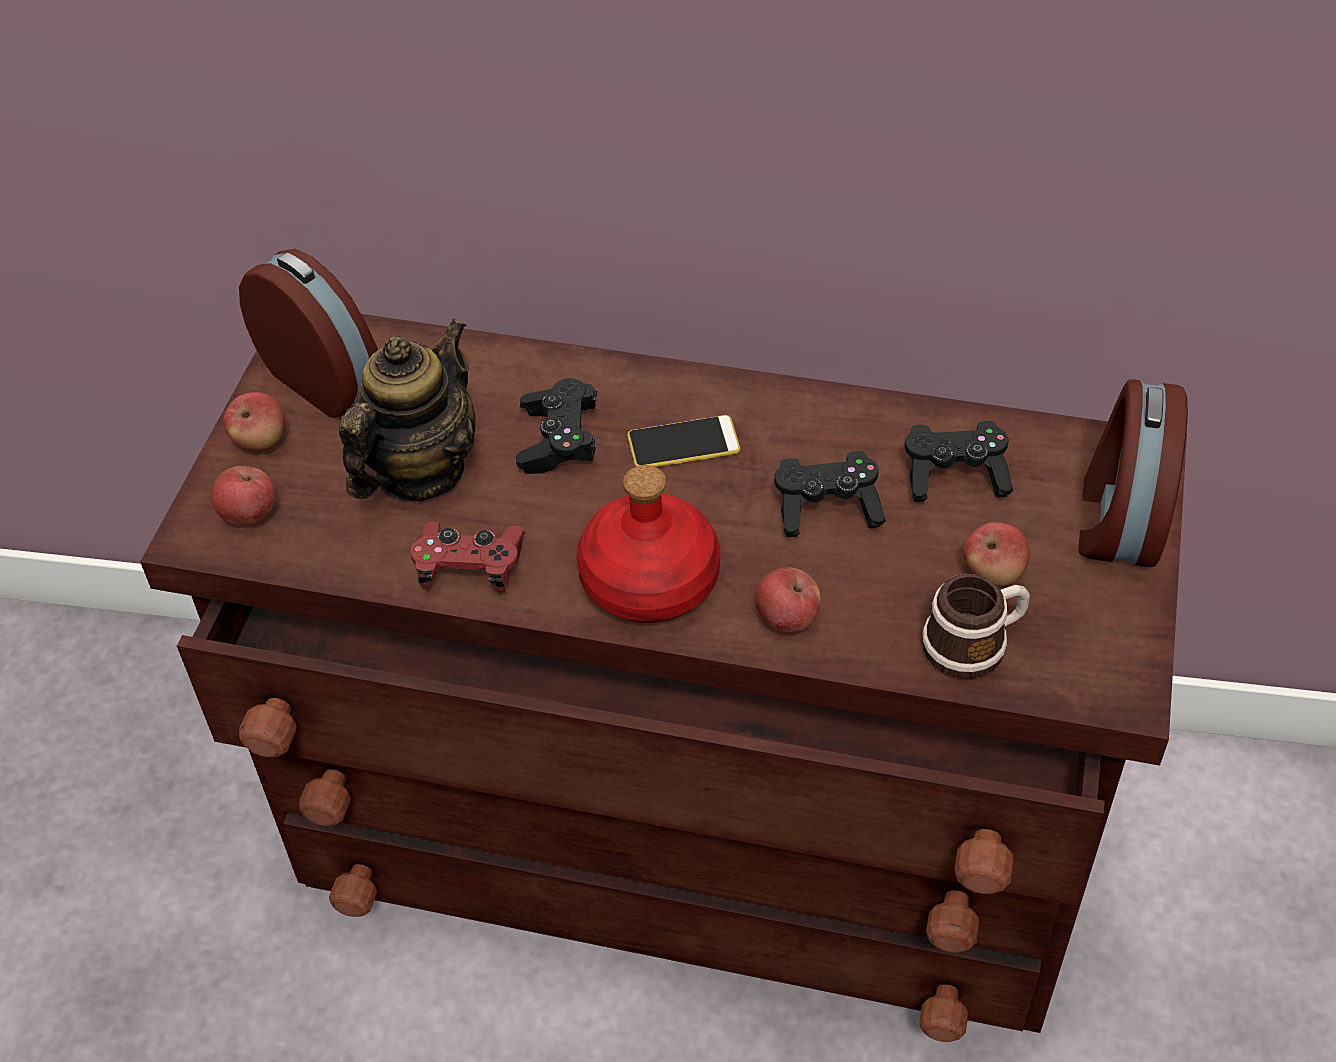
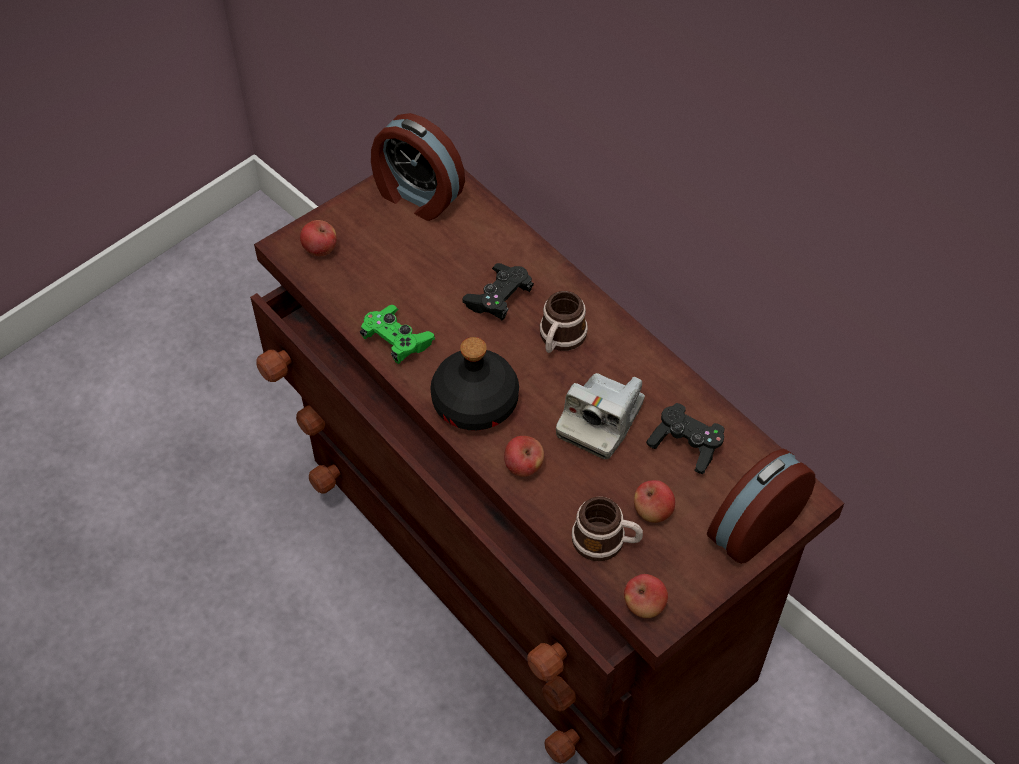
camera: 35 degrees right, 5 degrees up
apple [223,392,285,452] -> apple moved to [624,574,668,618]
alarm clock [239,249,378,418] -> alarm clock turned 135 degrees clockwise [371,113,465,221]
teapot [339,319,476,501] -> none
red game controller [410,522,526,592] -> green game controller [360,305,435,364]
red bottle [576,465,720,623] -> black bottle [430,337,519,431]
phone [627,415,741,467] -> mug [540,291,588,353]
black game controller [774,451,886,537] -> camera [556,373,645,459]

